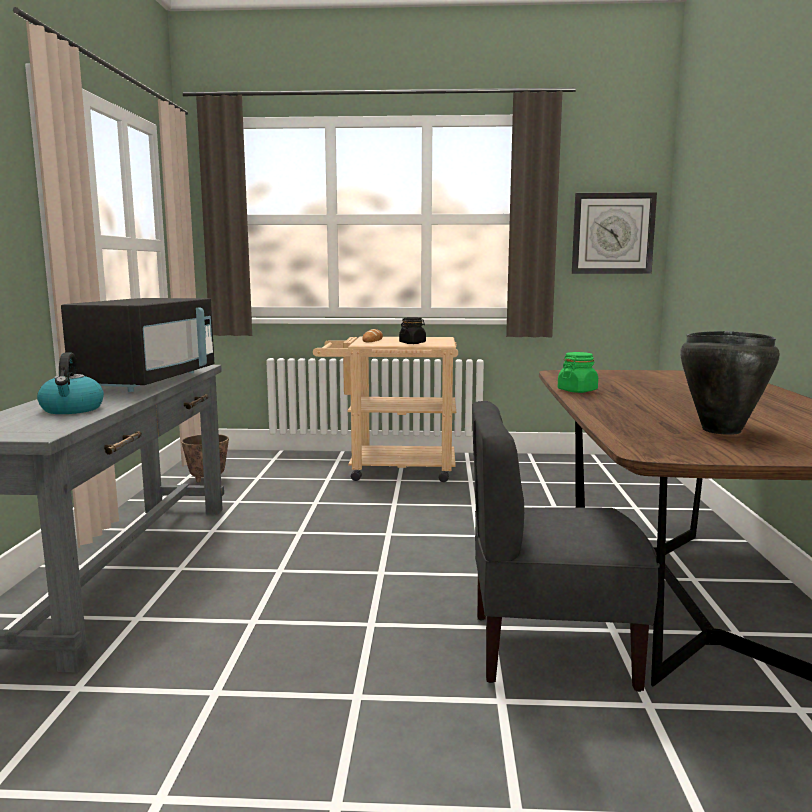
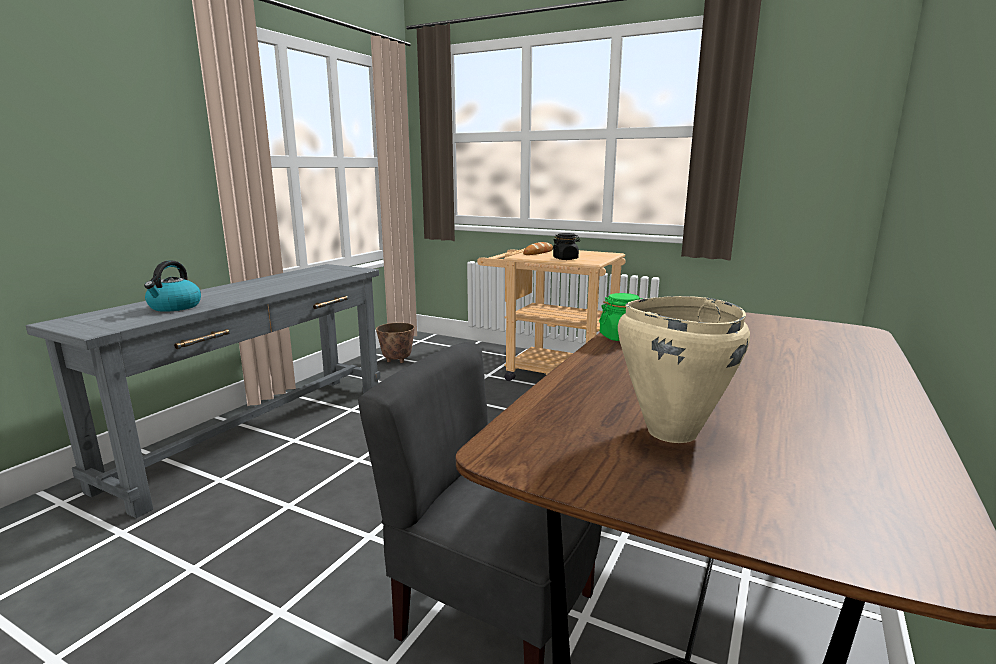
camera: 25 degrees right, 5 degrees up
black microwave [61,298,214,392] -> none
wall clock [572,192,657,274] -> none
black cooking pot [680,331,780,435] -> beige cooking pot [618,296,750,443]

